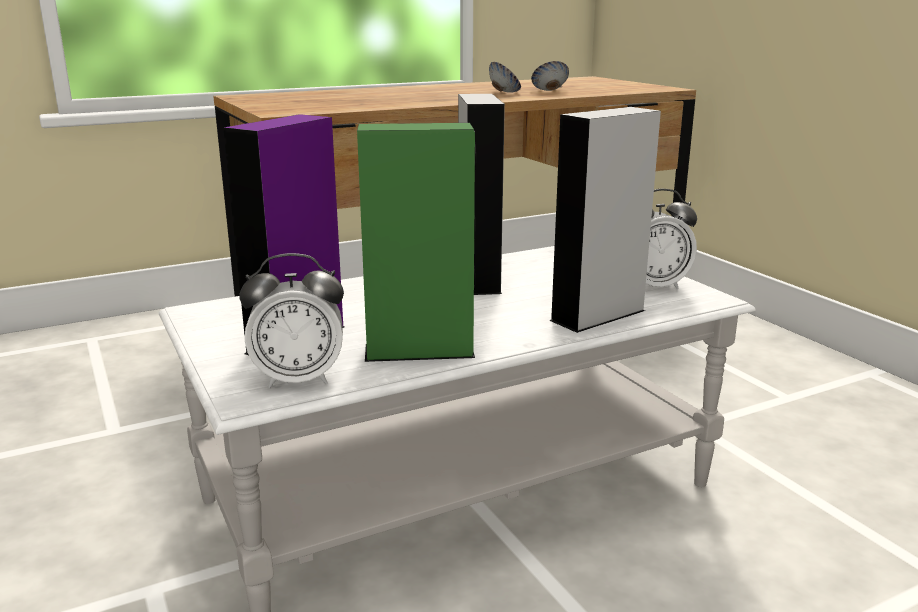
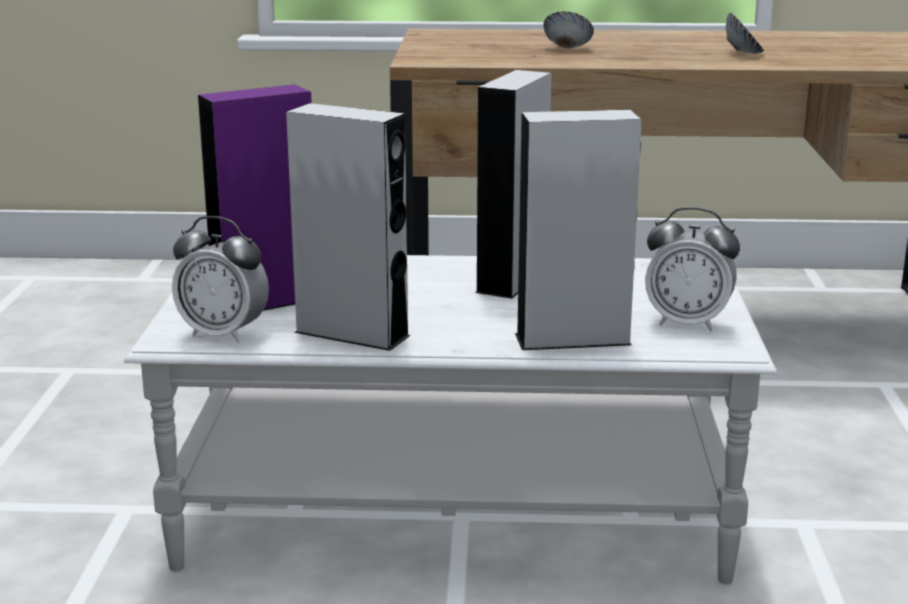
camera: 30 degrees right, 0 degrees up
green speaker [357,123,476,362] -> grey speaker [286,103,411,351]
bowl [531,61,569,91] -> bowl moved to [544,11,594,48]

